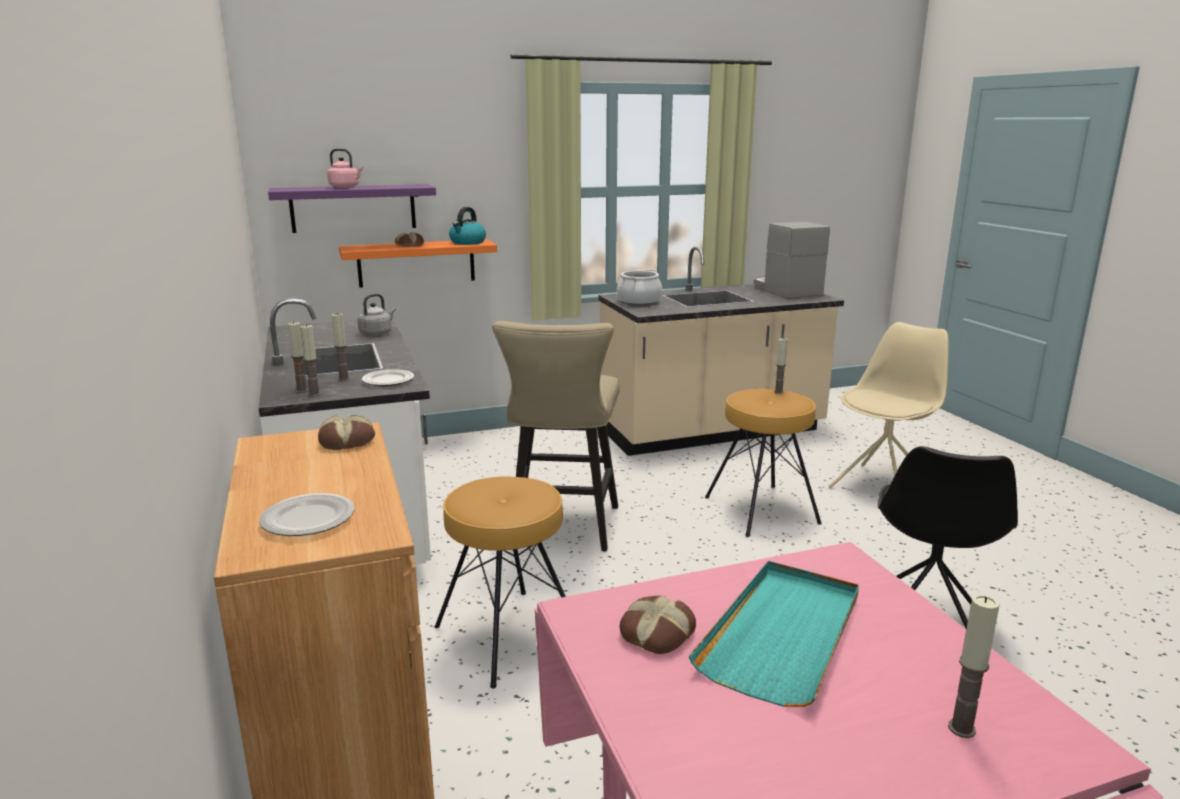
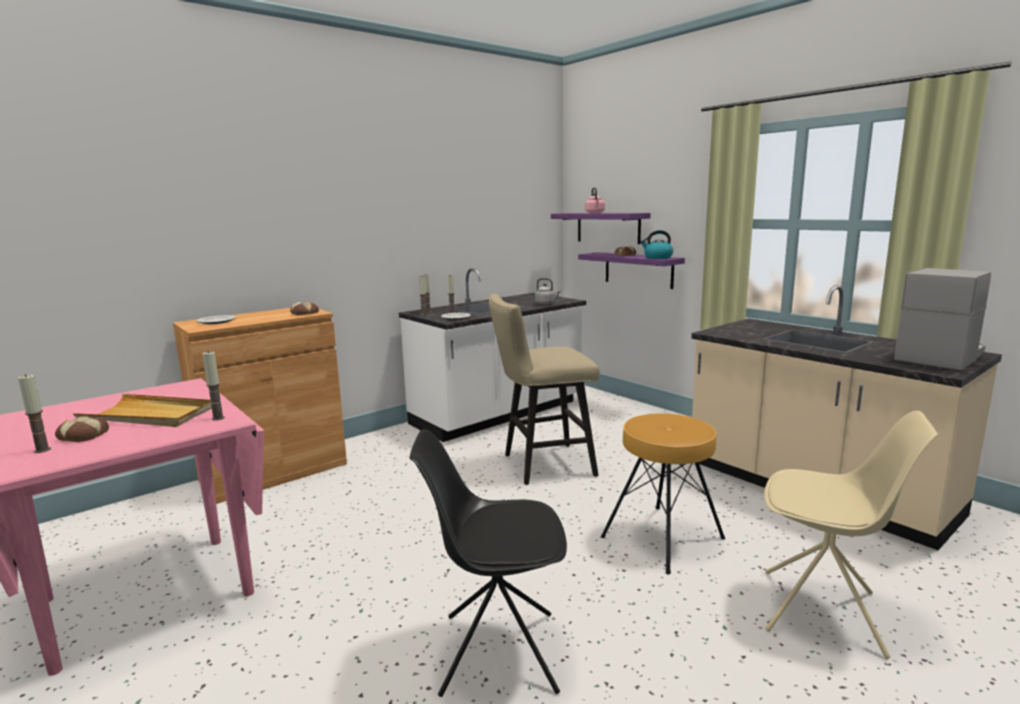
camera: 70 degrees right, 5 degrees down
orange shelf [339,239,497,288] -> purple shelf [578,252,685,289]
brown stool [435,476,566,688] -> none
cooking pot [617,269,662,306] -> none
bread [620,595,696,654] -> bread moved to [55,416,109,442]
turquoise tray [689,561,859,707] -> beige tray [73,394,212,427]
candle [774,338,788,394] -> candle moved to [202,351,225,421]

